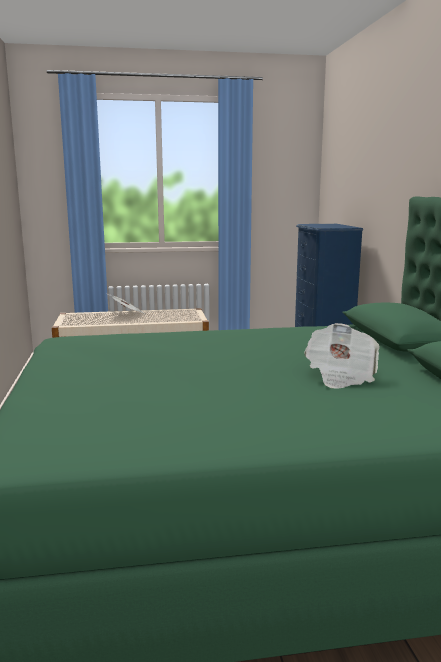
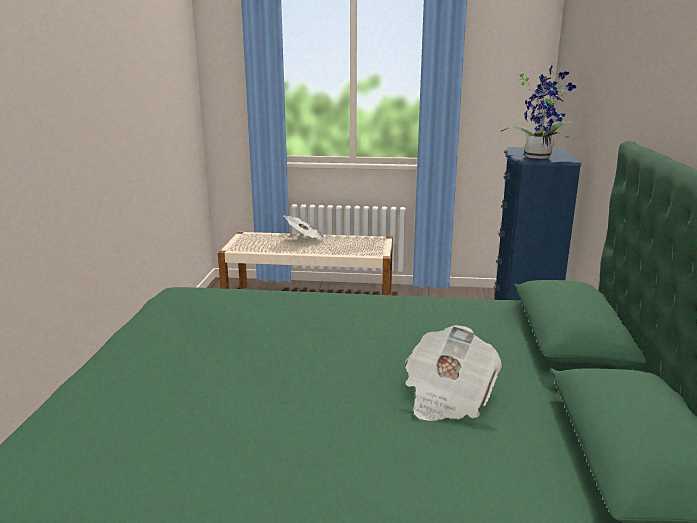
camera: 15 degrees right, 5 degrees up
none -> potted plant [500,66,576,159]

